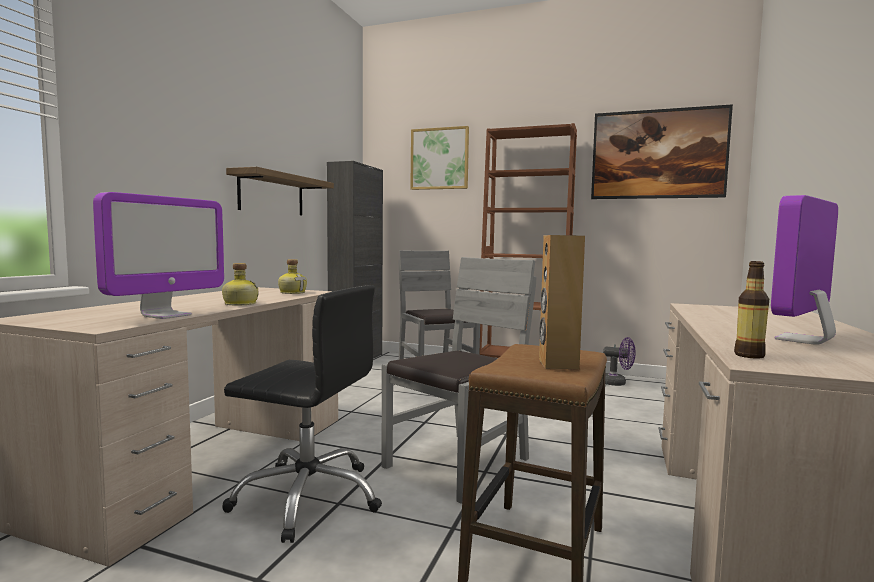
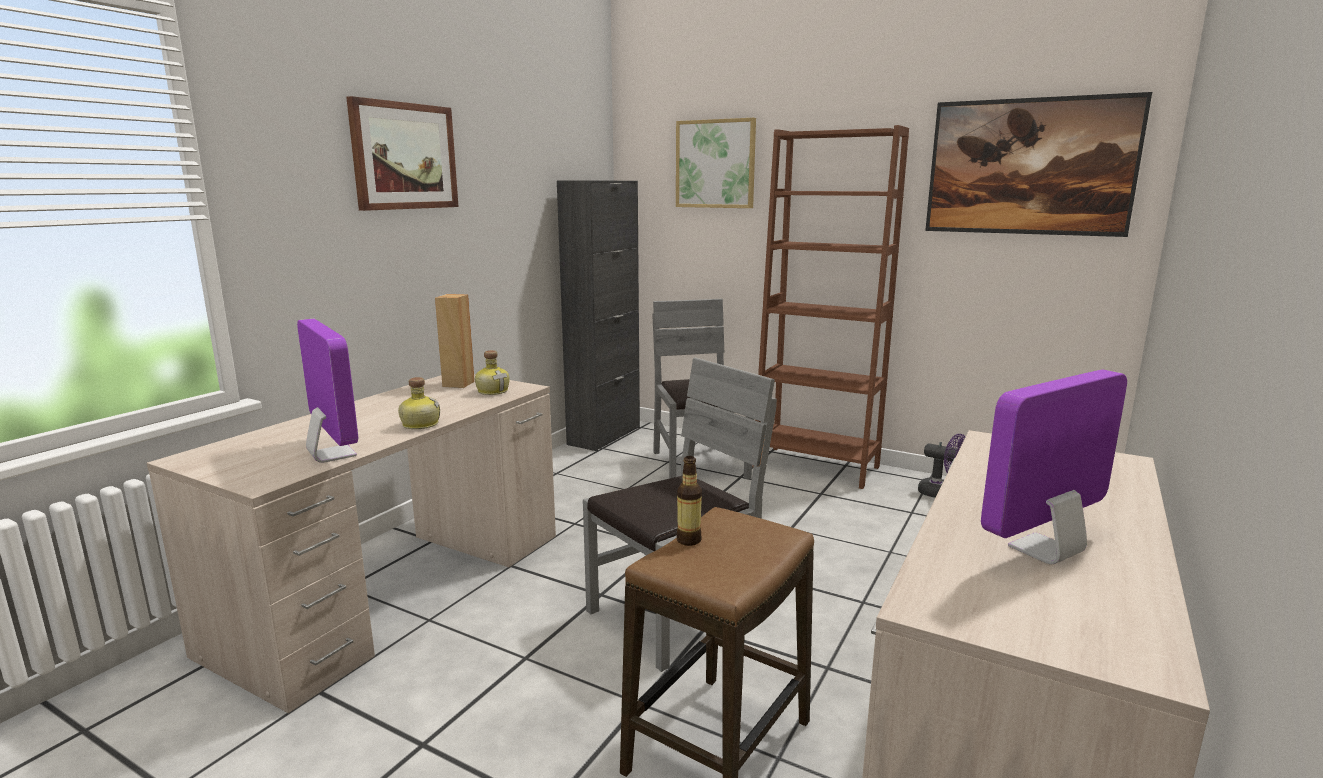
camera: 10 degrees right, 10 degrees up
monitor [93,192,224,319] -> monitor turned 75 degrees counterclockwise [297,319,358,463]
black office chair [222,285,382,543] -> none
shelf [226,167,334,215] -> none
brown speaker [539,235,585,369] -> brown speaker moved to [435,294,475,388]
bottle [734,261,769,359] -> bottle moved to [676,456,702,546]
none -> picture [346,96,459,211]

